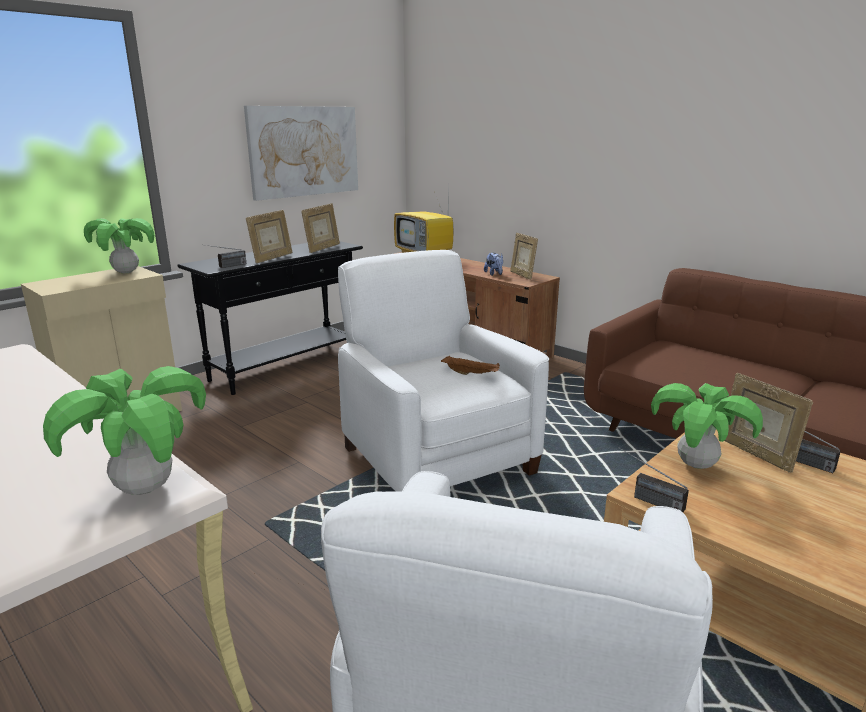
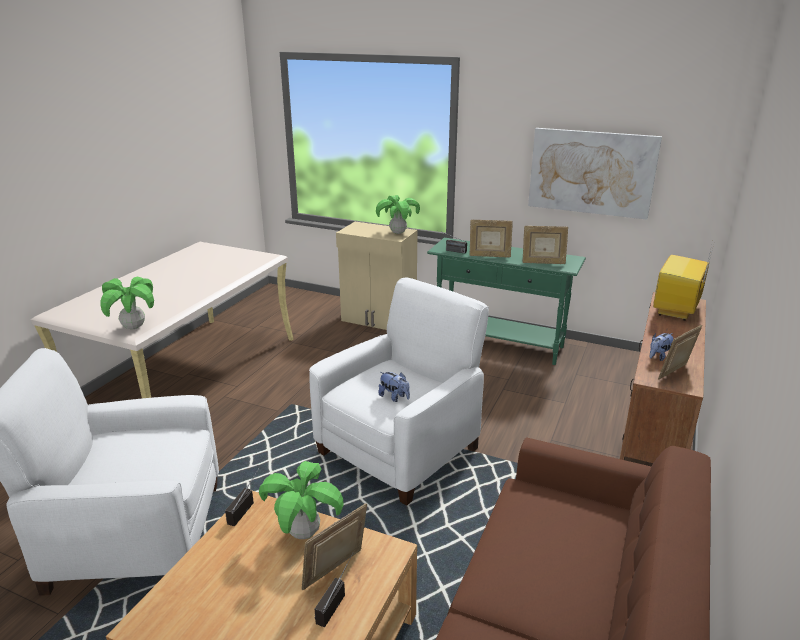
camera: 70 degrees right, 5 degrees up
black console table [177,241,363,395] -> green console table [427,238,586,365]
brown tray [441,356,500,375] -> plush toy [378,372,410,402]

